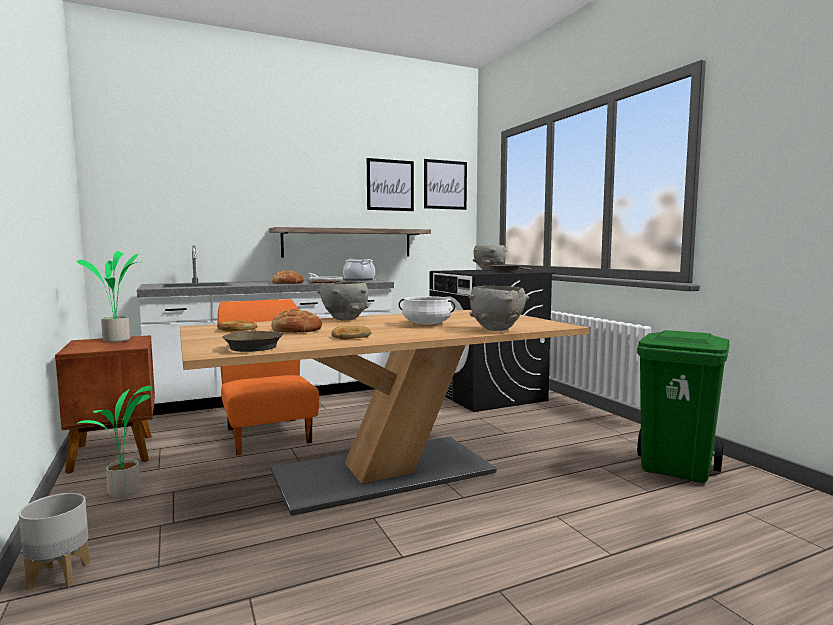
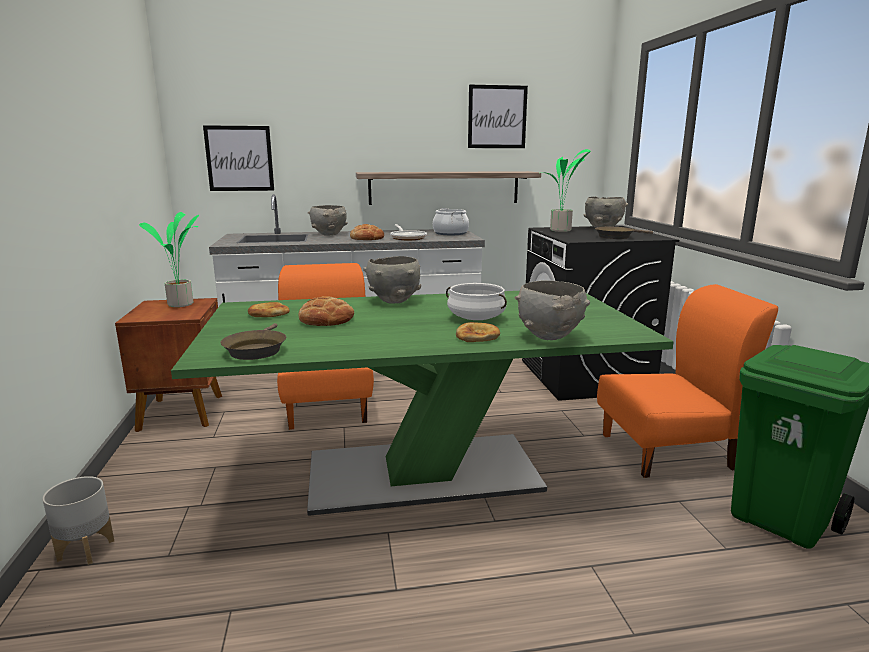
camera: 15 degrees right, 10 degrees up
potted plant [76,386,152,497] -> potted plant moved to [541,149,591,232]
beige dining table [180,310,589,516] -> green dining table [171,291,674,515]
bread [331,326,371,340] -> bread moved to [456,322,500,342]
picture [424,159,467,210] -> picture moved to [203,125,274,191]
none -> grey bowl [308,205,348,235]
none -> orange chair [597,284,778,478]

